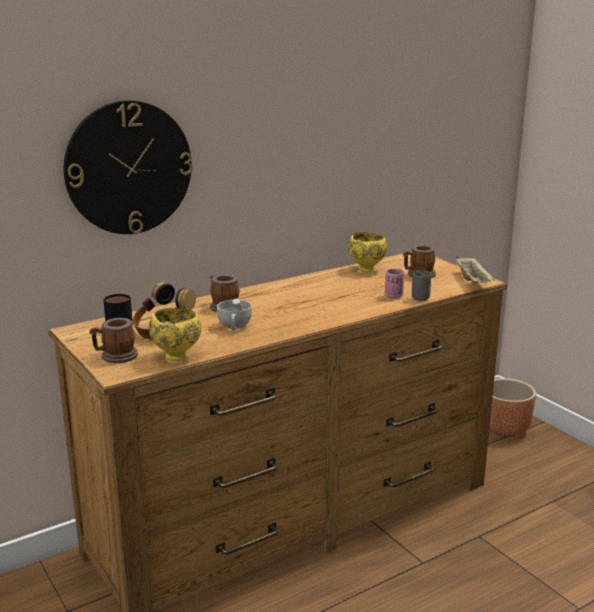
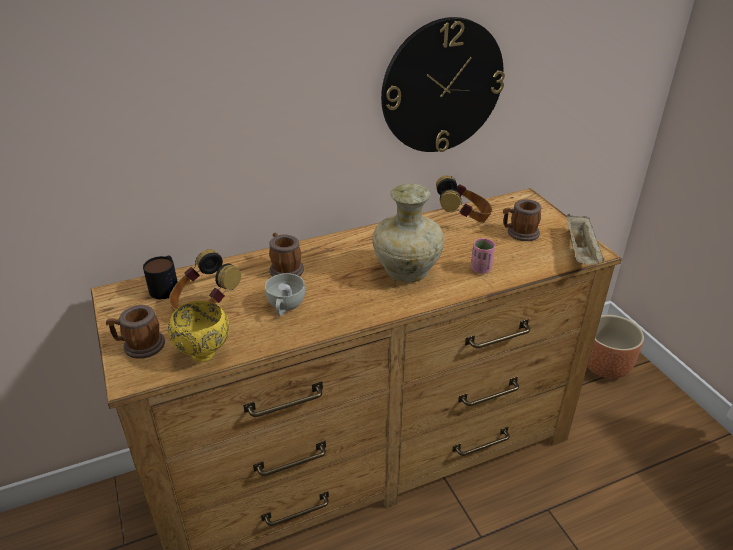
camera: 10 degrees right, 15 degrees up
wall clock [64,100,193,234] -> wall clock moved to [381,17,505,152]
yellow bowl [348,232,387,272] -> headphones [436,175,492,223]
grey cup [412,270,431,301] -> none
none -> beige vase [372,183,445,282]

